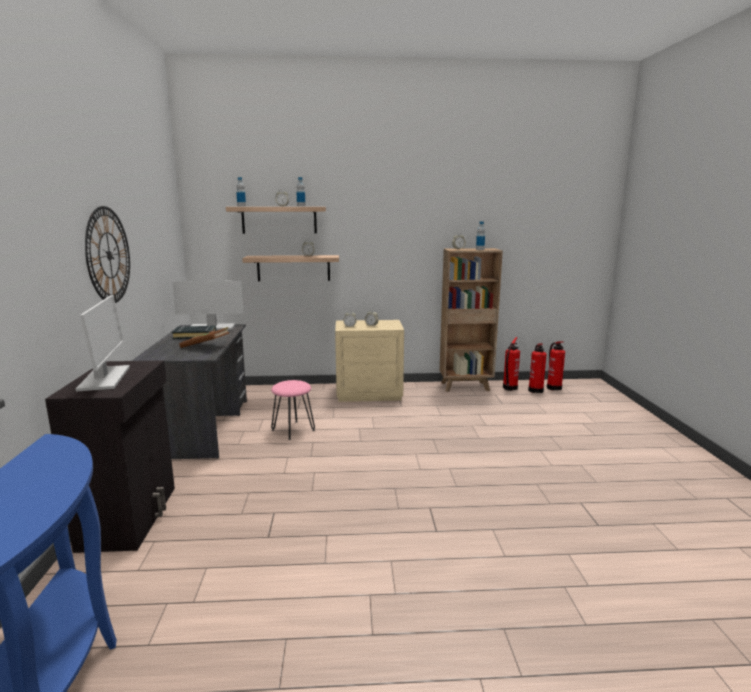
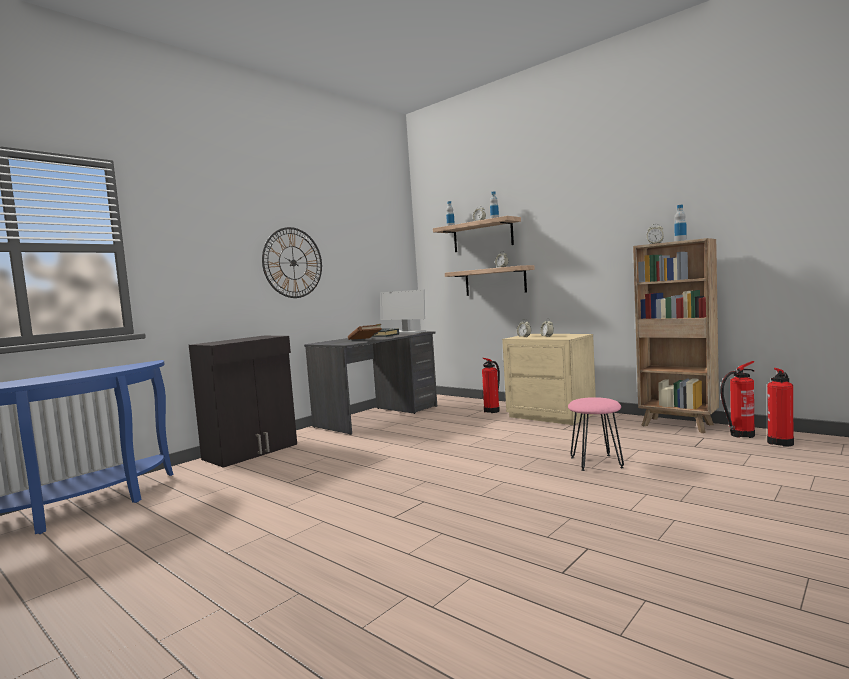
camera: 45 degrees right, 10 degrees down
monitor [76,295,130,391] -> none
pink stool [271,380,315,440] -> pink stool moved to [568,397,624,471]
fire extinguisher [547,341,565,391] -> fire extinguisher moved to [482,358,500,413]

